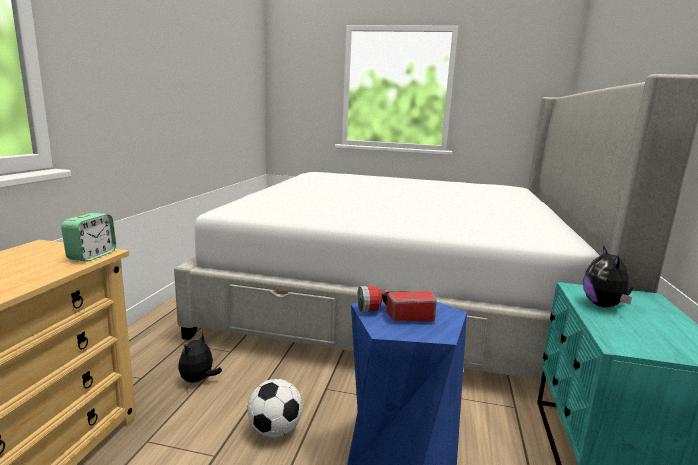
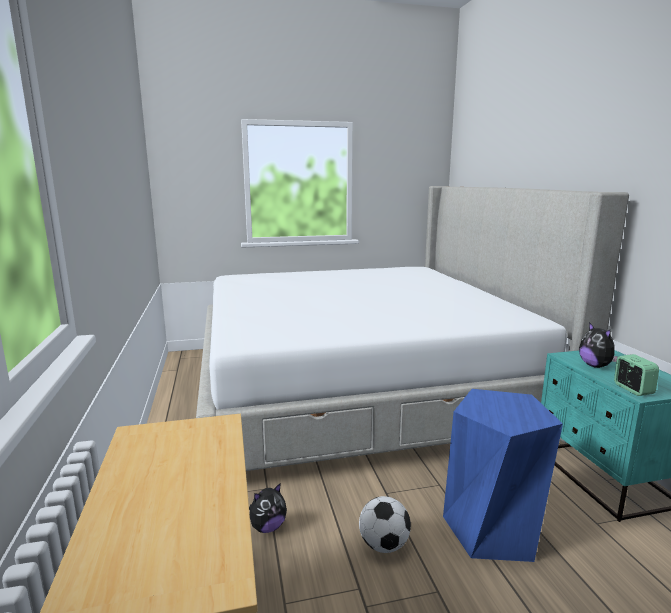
camera: 25 degrees left, 0 degrees up
alarm clock [61,213,116,262] -> alarm clock moved to [614,354,659,396]
plush toy [178,333,222,382] -> plush toy turned 120 degrees counterclockwise [249,483,287,533]
flashlight [357,286,437,322] -> none

